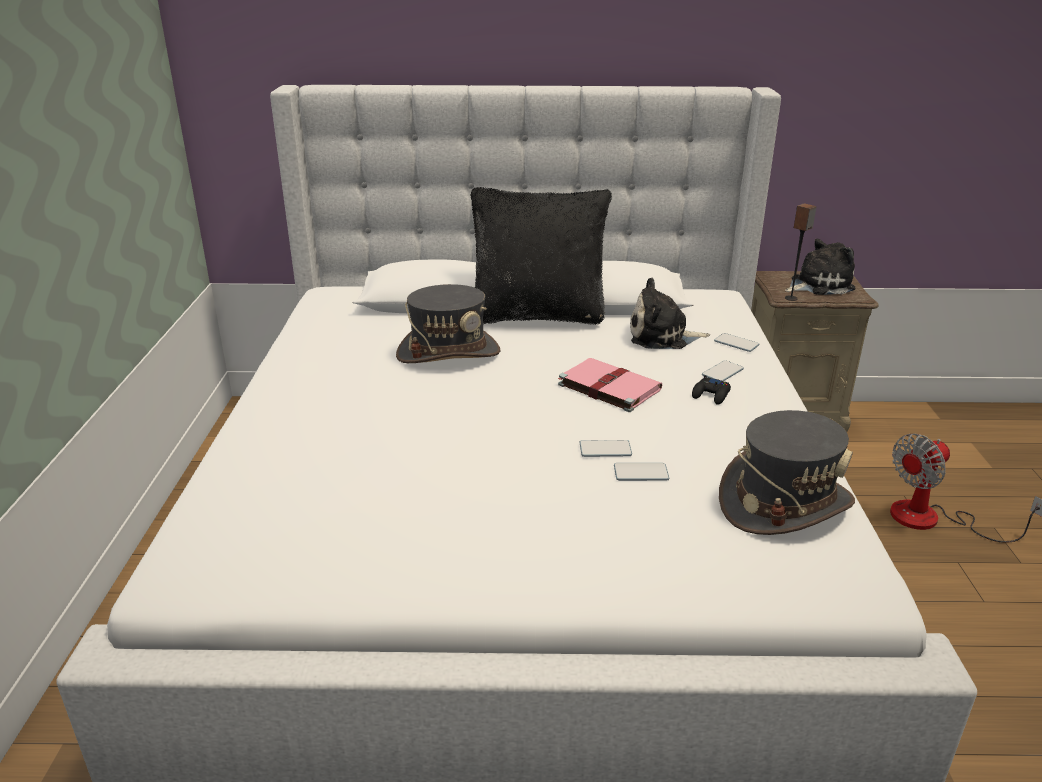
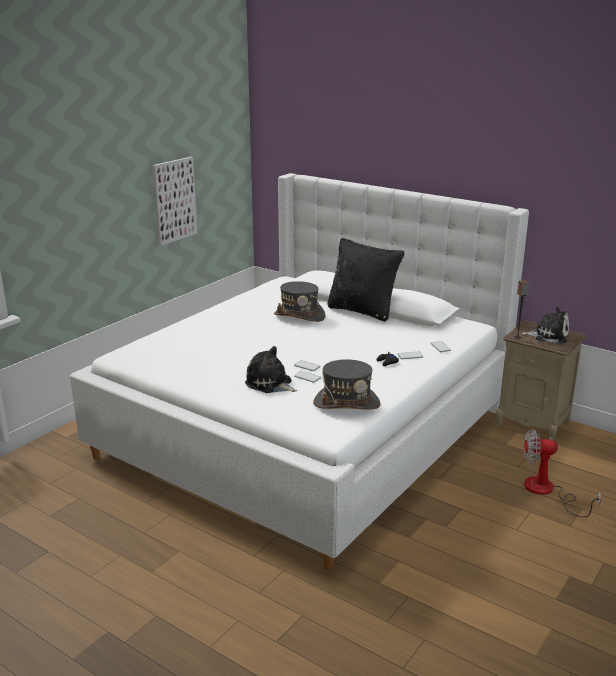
camera: 35 degrees right, 5 degrees down
pink book [557,358,662,412] -> none
plush toy [630,278,710,349] -> plush toy moved to [245,346,297,393]
none -> picture [152,157,197,246]

